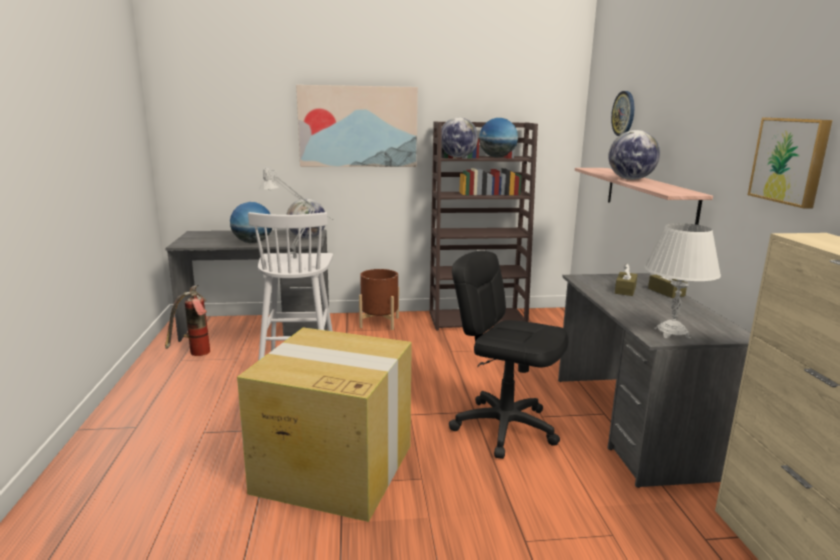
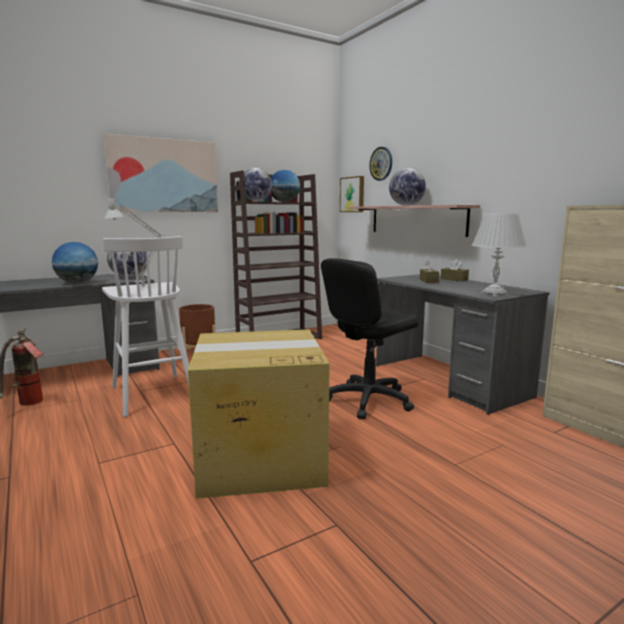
camera: 25 degrees left, 5 degrees down
black office chair [449,250,568,459] -> black office chair turned 45 degrees counterclockwise [321,258,419,419]
picture [748,117,832,208] -> picture moved to [340,176,364,212]

